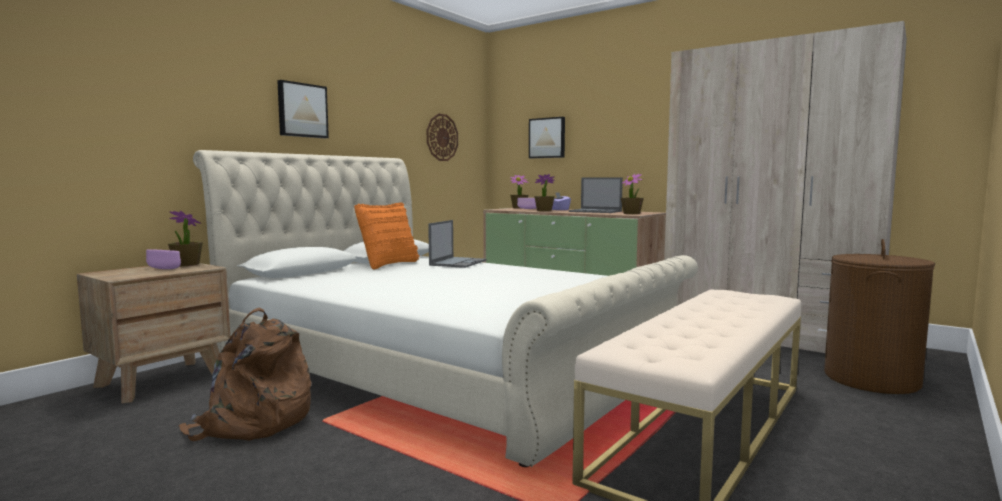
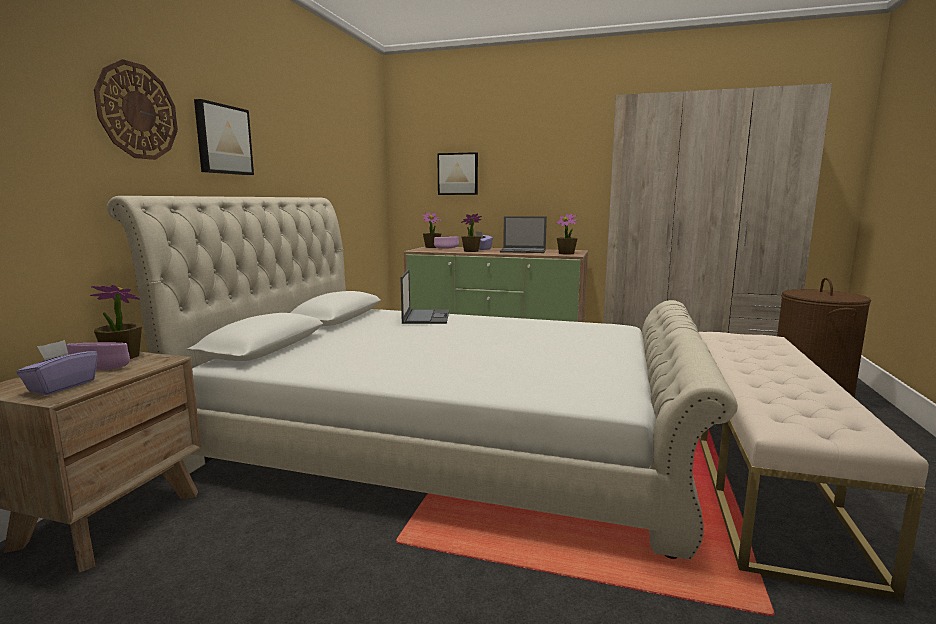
camera: 20 degrees left, 5 degrees up
brown backpack [179,308,311,441] -> none
orange pillow [354,202,420,270] -> none
wall clock [427,114,458,161] -> wall clock moved to [94,59,178,160]
none -> purple tissue box [16,340,98,395]

